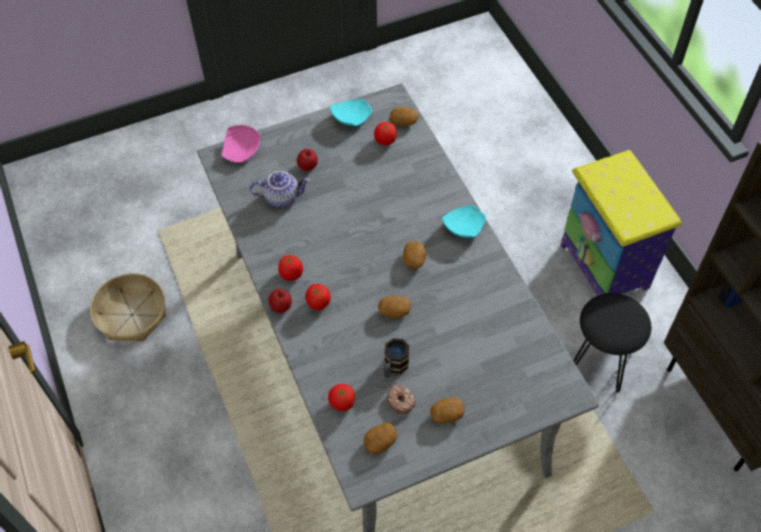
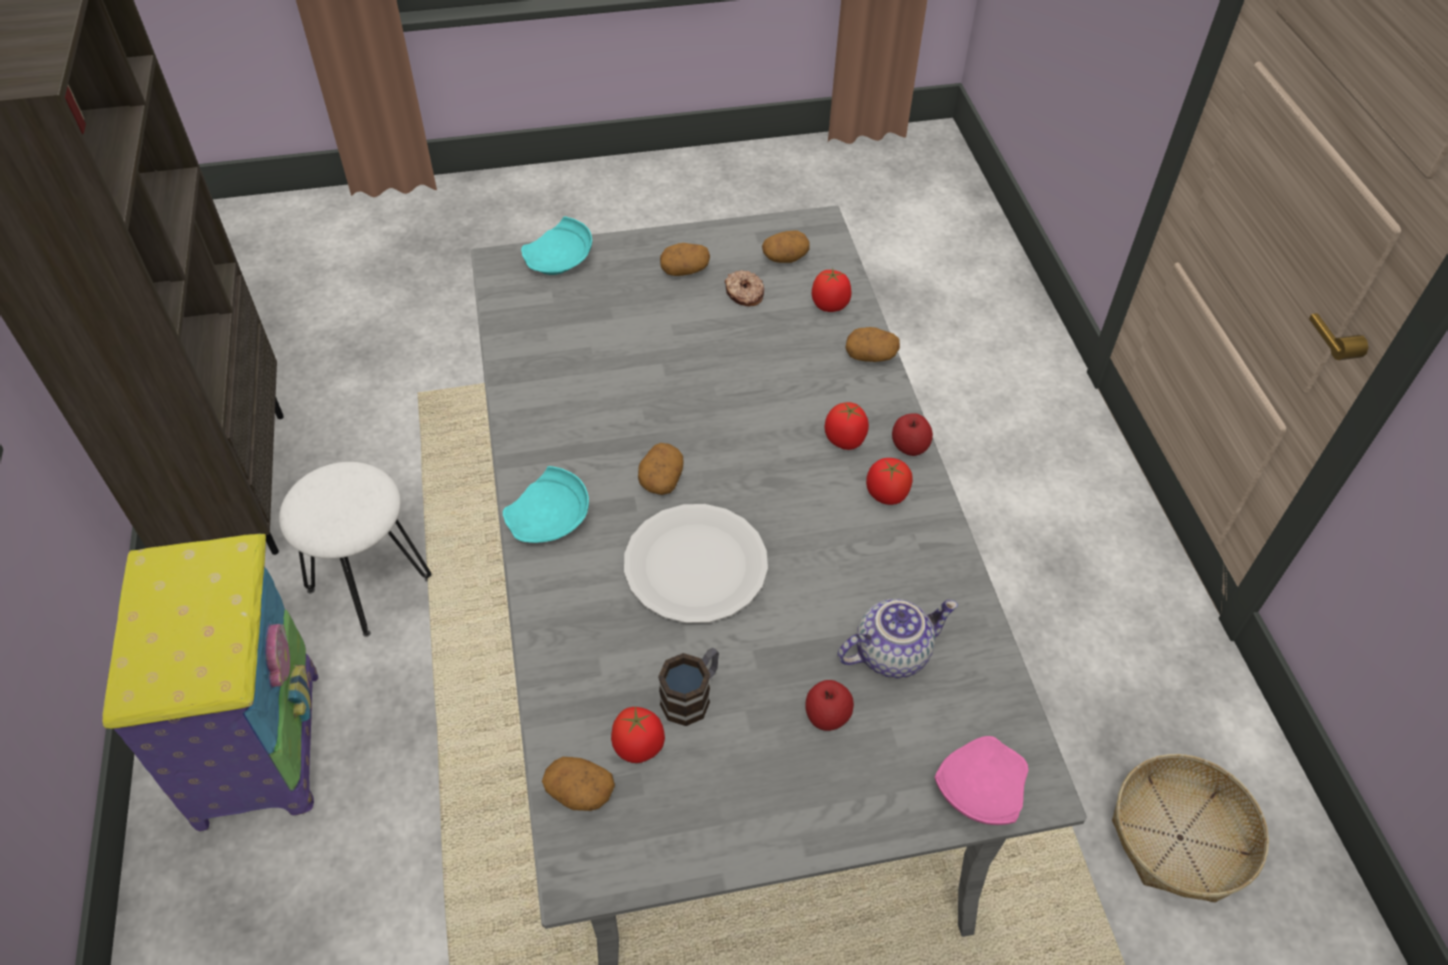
camera: 170 degrees left, 5 degrees down
teapot [250,171,310,207] -> teapot turned 150 degrees clockwise [837,599,958,678]
turquoise plate [330,99,372,126] -> turquoise plate moved to [521,216,592,275]
potato [378,296,411,318] -> potato moved to [845,327,900,362]
mug [383,338,409,378] -> mug moved to [658,648,719,726]
black stool [573,293,651,393] -> white stool [279,462,431,637]
none -> white plate [624,504,768,623]

